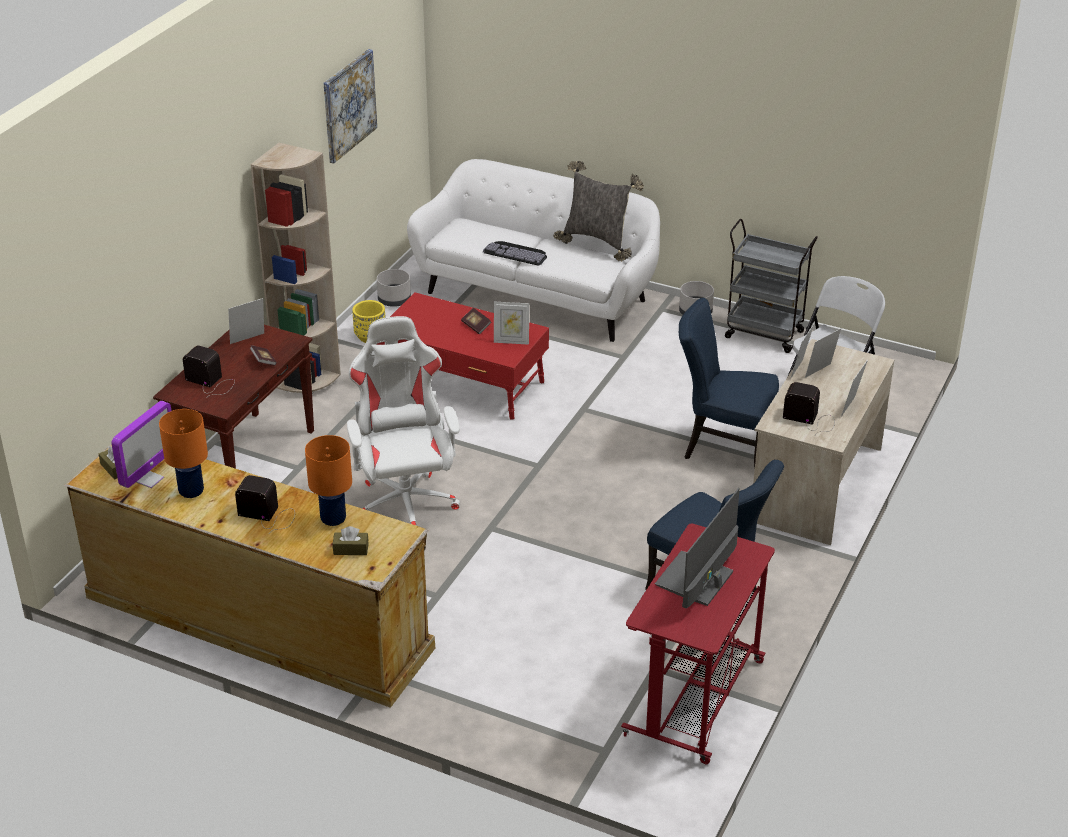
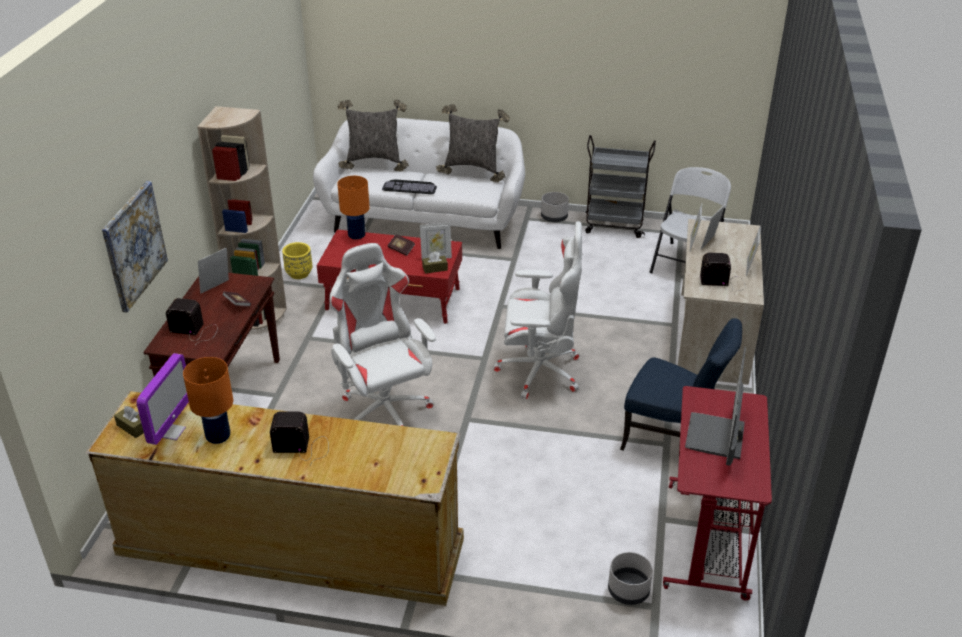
camera: 15 degrees left, 0 degrees up
orange table lamp [305,435,352,526] -> orange table lamp moved to [337,176,370,240]
picture [324,49,377,164] -> picture moved to [102,181,168,313]
brown tissue box [332,526,369,555] -> brown tissue box moved to [422,251,448,274]
grey planter [377,269,411,307] -> grey planter moved to [608,552,653,605]
blue chair [679,298,779,468] -> none
none -> pillow [338,99,409,172]
none -> white office chair [494,221,583,399]

